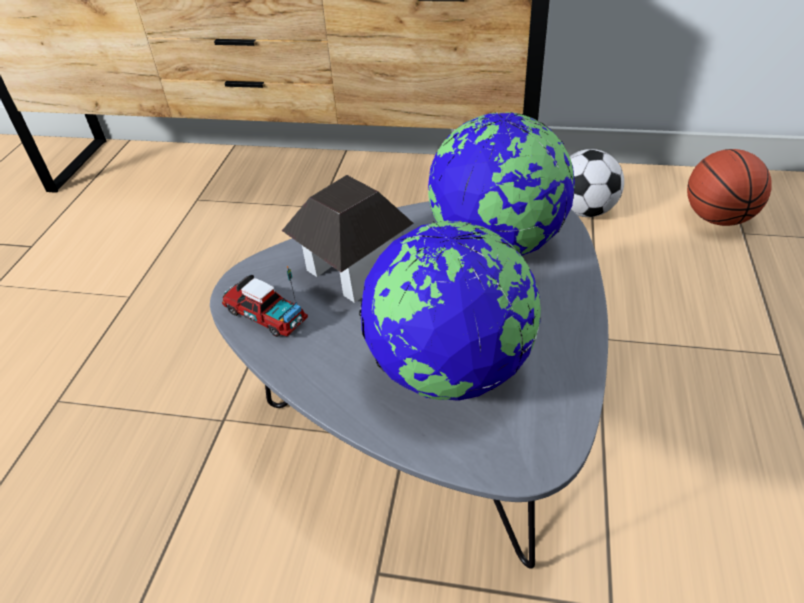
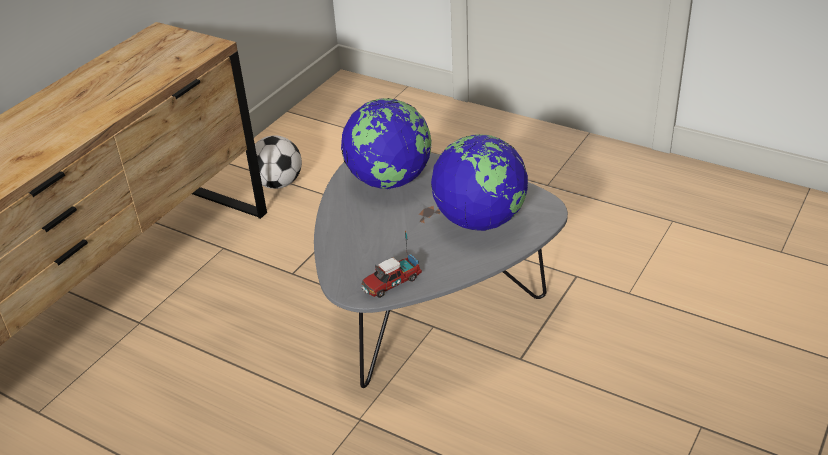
camera: 70 degrees left, 5 degrees down
toy house [282,175,414,303] -> none
basketball [687,149,772,226] -> none

